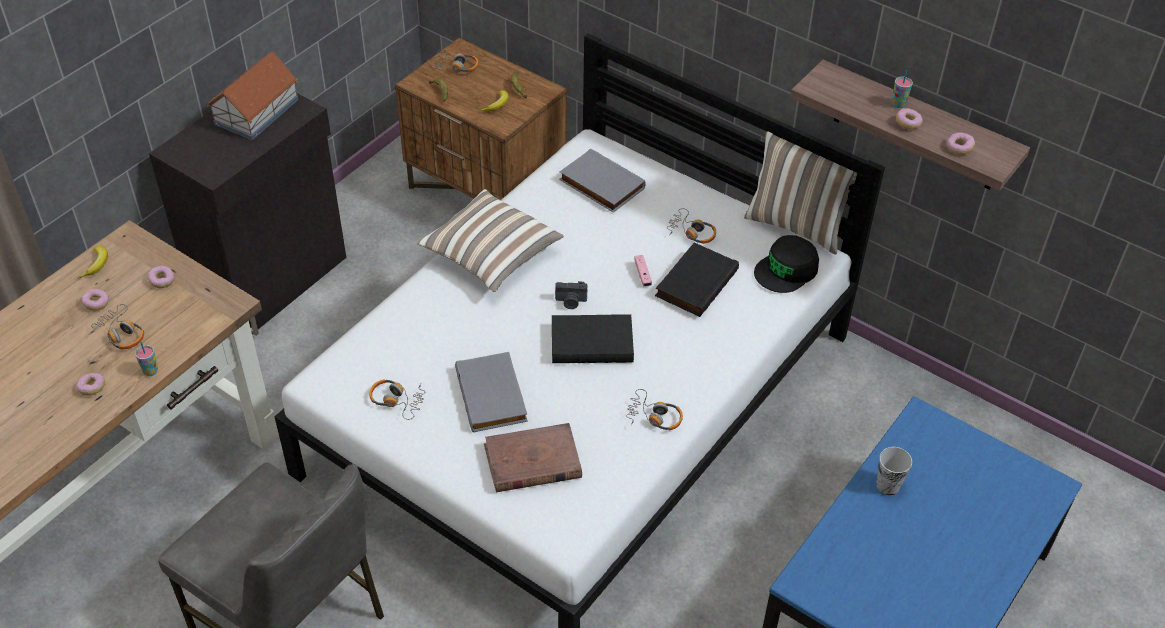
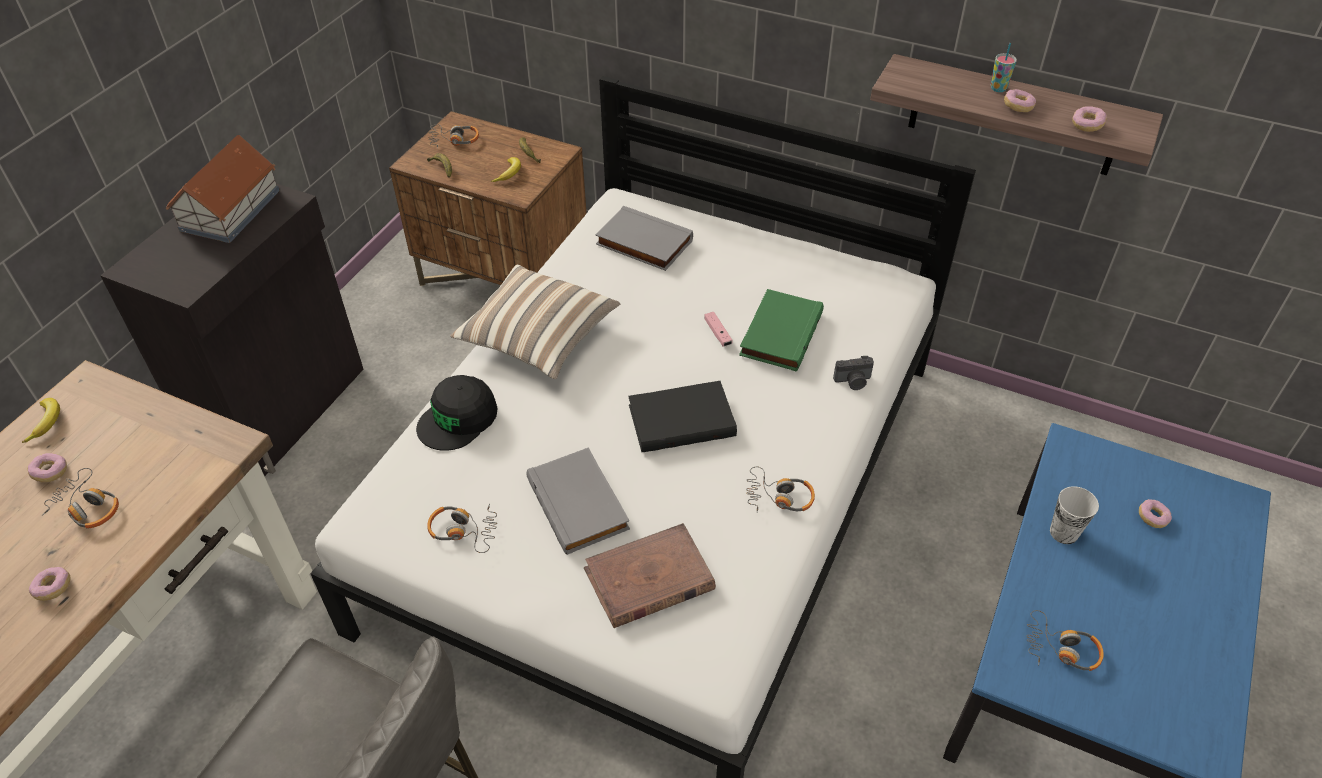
camera: 10 degrees left, 0 degrees up
cup [135,342,158,376] -> none
donut [148,266,175,288] -> donut moved to [1139,499,1172,528]
camera [555,281,587,309] -> camera moved to [833,356,874,390]
black book [655,242,739,317] -> green book [739,289,824,371]
headphones [667,209,716,244] -> headphones moved to [1027,610,1104,671]
pillow [744,131,857,255] -> none
black cap [754,235,819,293] -> black cap moved to [416,375,498,451]

